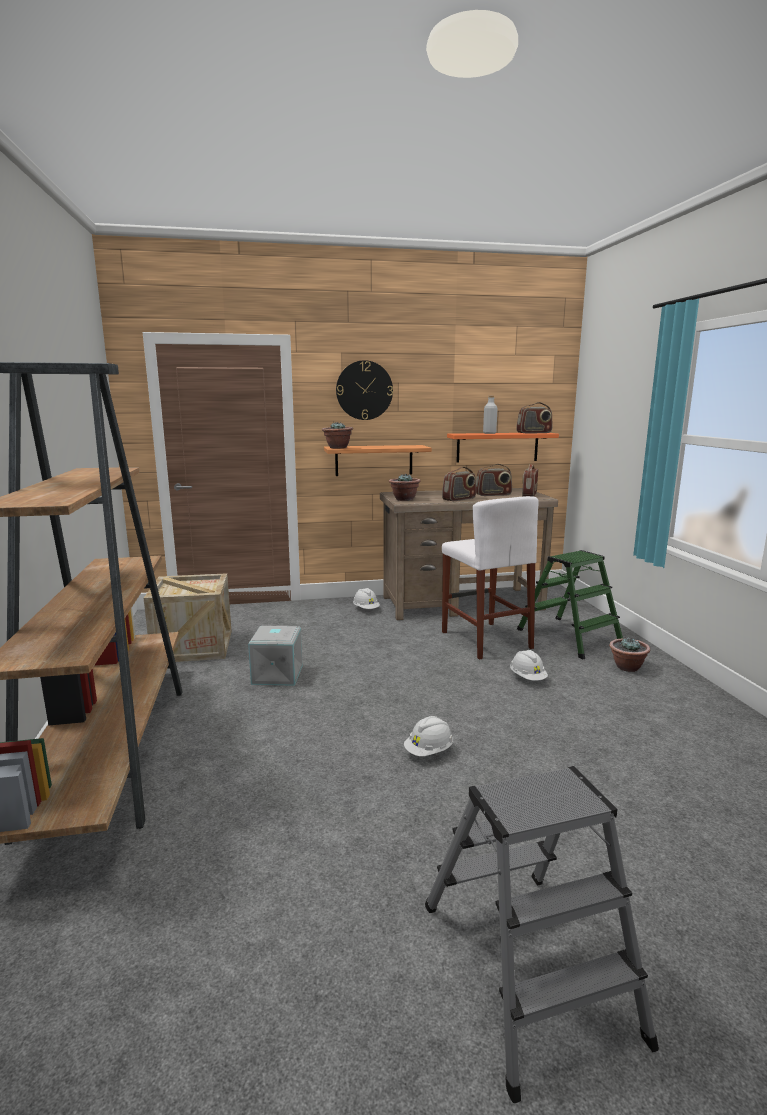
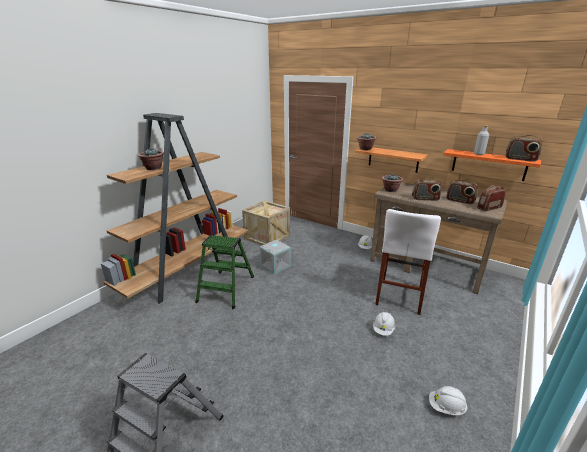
camera: 45 degrees right, 10 degrees up
wall clock [336,360,393,420] -> none
white hard hat [404,716,453,756] -> white hard hat moved to [429,386,468,415]
green step ladder [517,550,623,659] -> green step ladder moved to [195,235,254,309]
potted plant [609,637,650,672] -> potted plant moved to [138,148,164,170]

